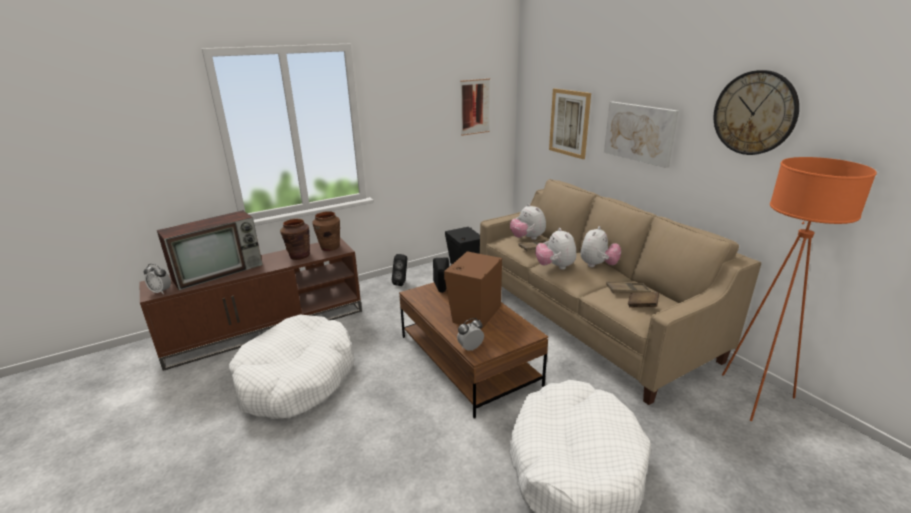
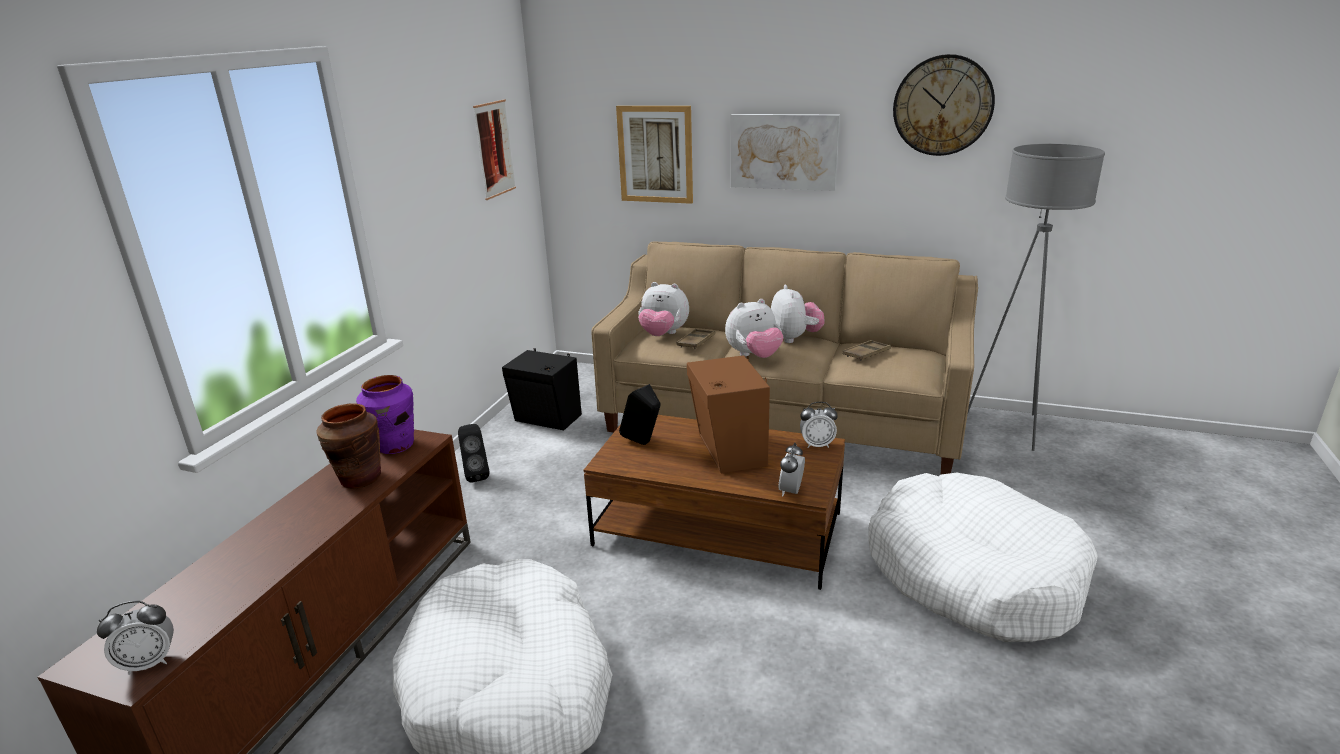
camera: 40 degrees left, 0 degrees up
television [157,210,263,291] -> none
brown vase [312,211,340,251] -> purple vase [356,375,414,454]
plush toy [535,228,576,270] -> plush toy turned 60 degrees counterclockwise [725,299,783,358]
brown book [628,292,659,308] -> none
orange floor lamp [722,157,877,421] -> grey floor lamp [967,144,1105,451]
none -> alarm clock [800,402,838,448]

